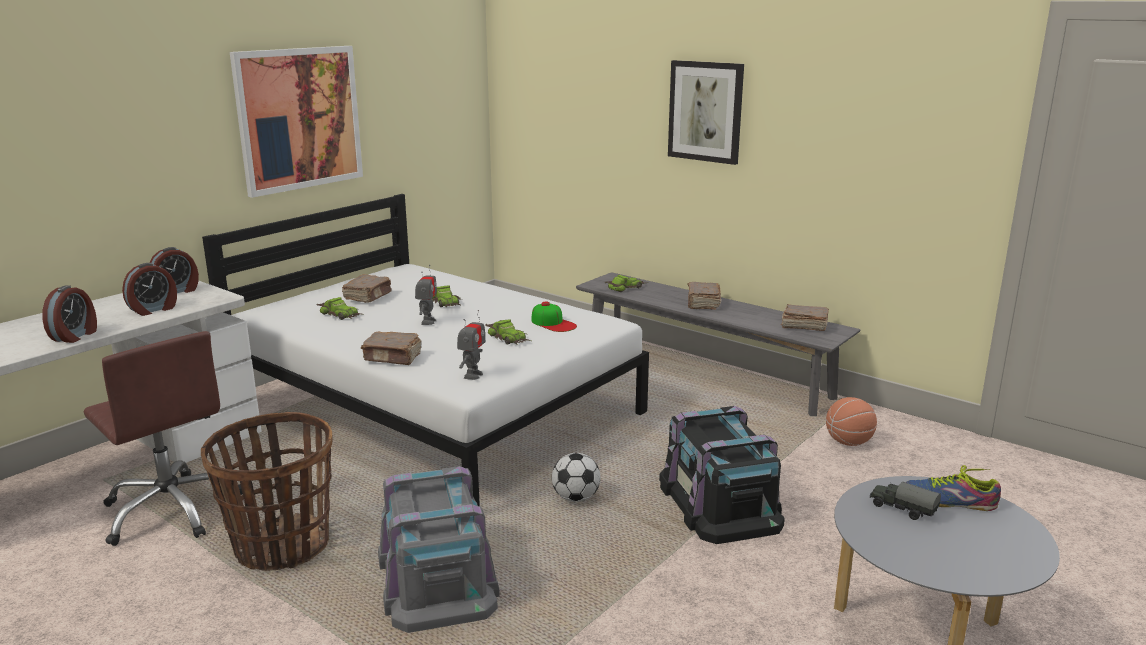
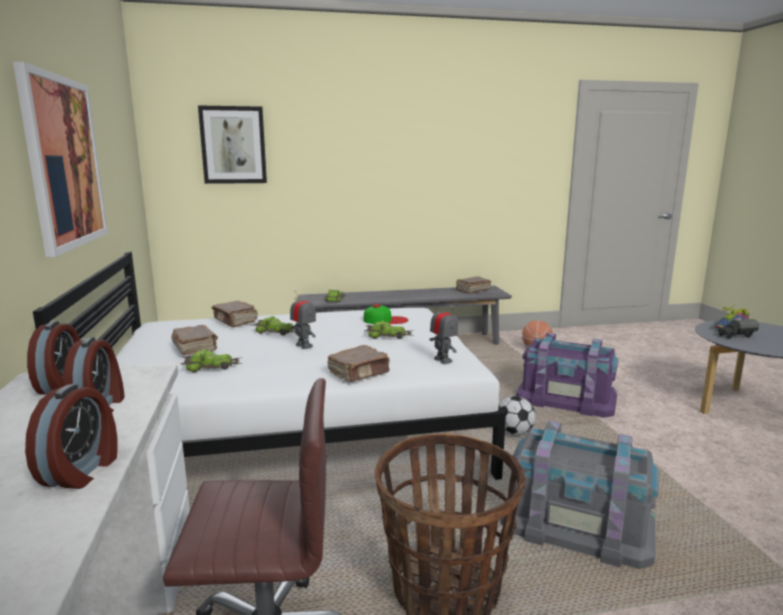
camera: 50 degrees left, 5 degrees down
alarm clock [42,285,97,343] -> alarm clock turned 45 degrees clockwise [25,384,118,489]
black storage box [659,406,785,544] -> purple storage box [516,333,618,418]
picture [668,60,744,165] -> picture moved to [198,105,267,184]
brown book [688,282,721,310] -> brown book moved to [211,301,258,327]

